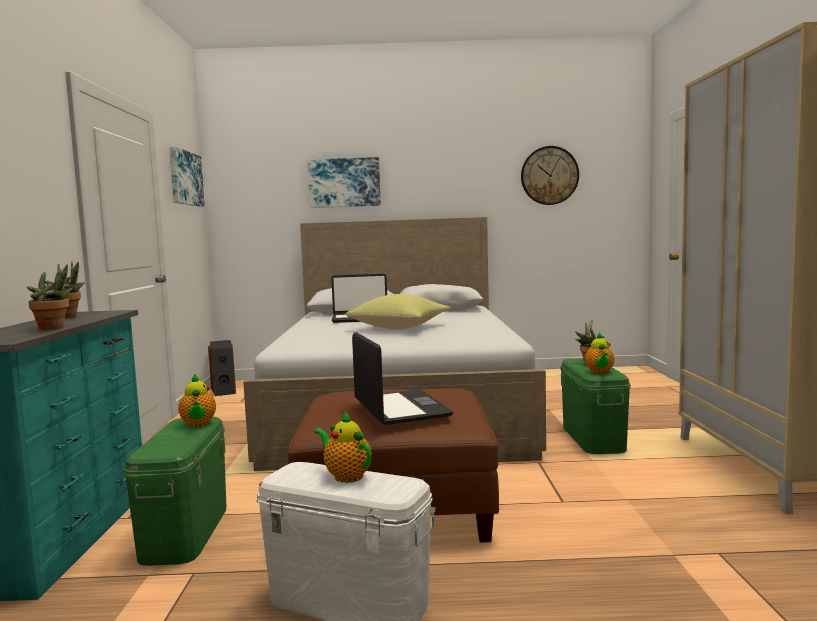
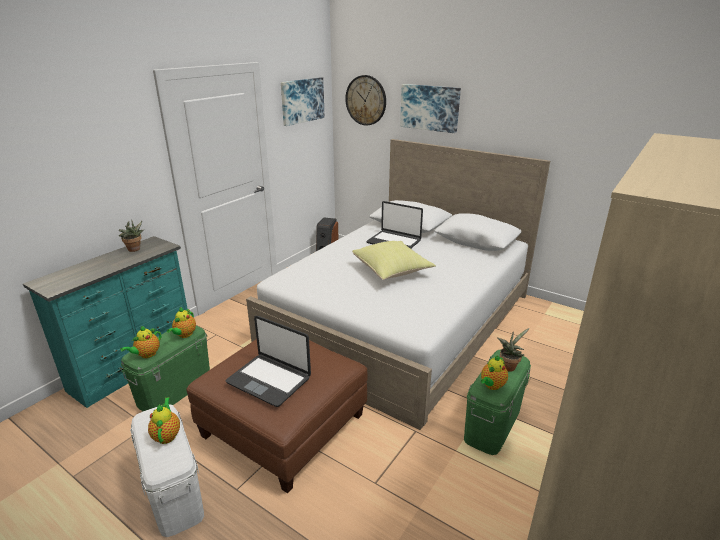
camera: 35 degrees right, 20 degrees up
potted plant [27,264,73,330] -> none
laptop [352,332,453,425] -> laptop turned 105 degrees clockwise [226,316,311,407]
wall clock [521,146,579,205] -> wall clock moved to [345,75,386,126]
none -> teapot [120,326,161,358]

